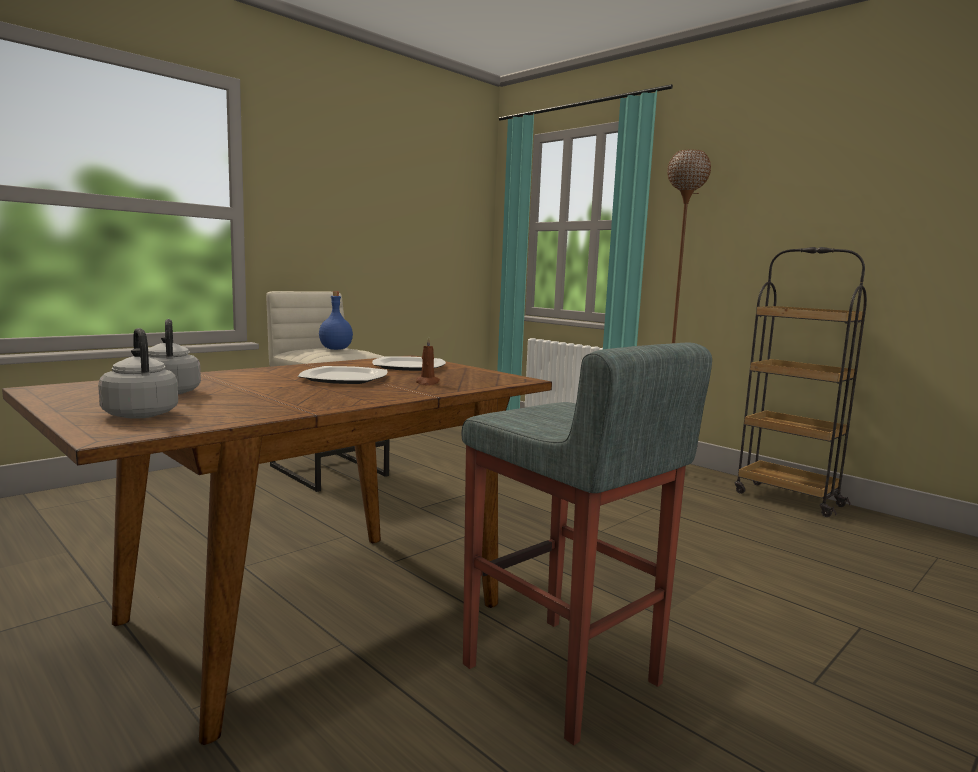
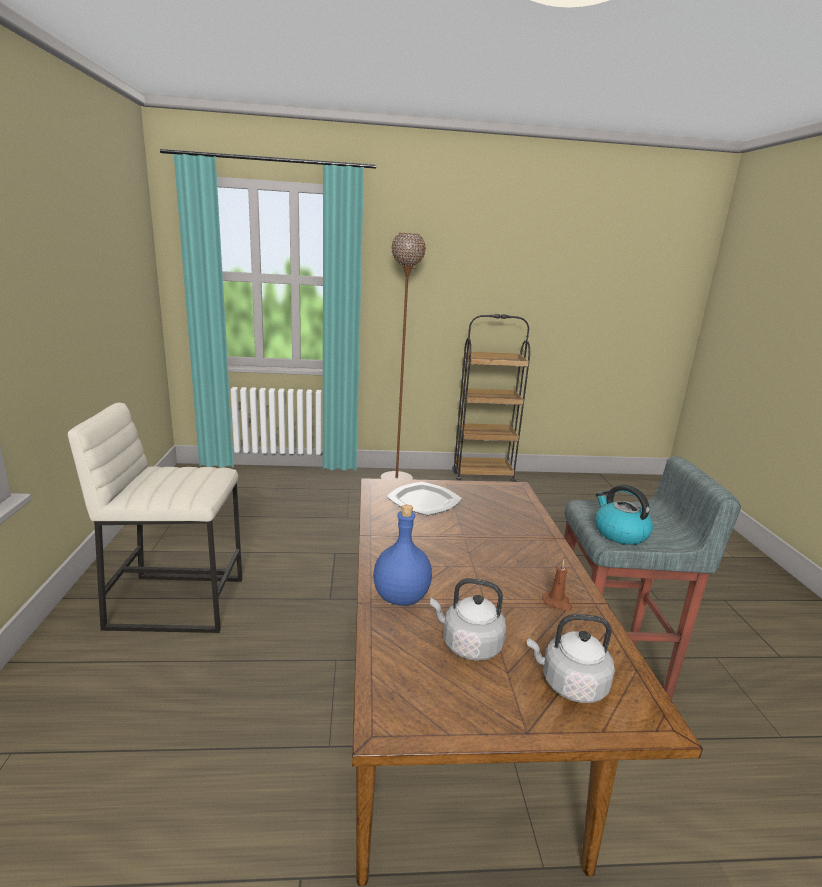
camera: 50 degrees left, 10 degrees up
plate [298,366,388,384] -> none
blue bottle [319,291,353,350] -> blue bottle moved to [373,505,432,606]
brown candle [416,336,440,386] -> brown candle moved to [542,560,572,611]
none -> kettle [595,485,653,545]

